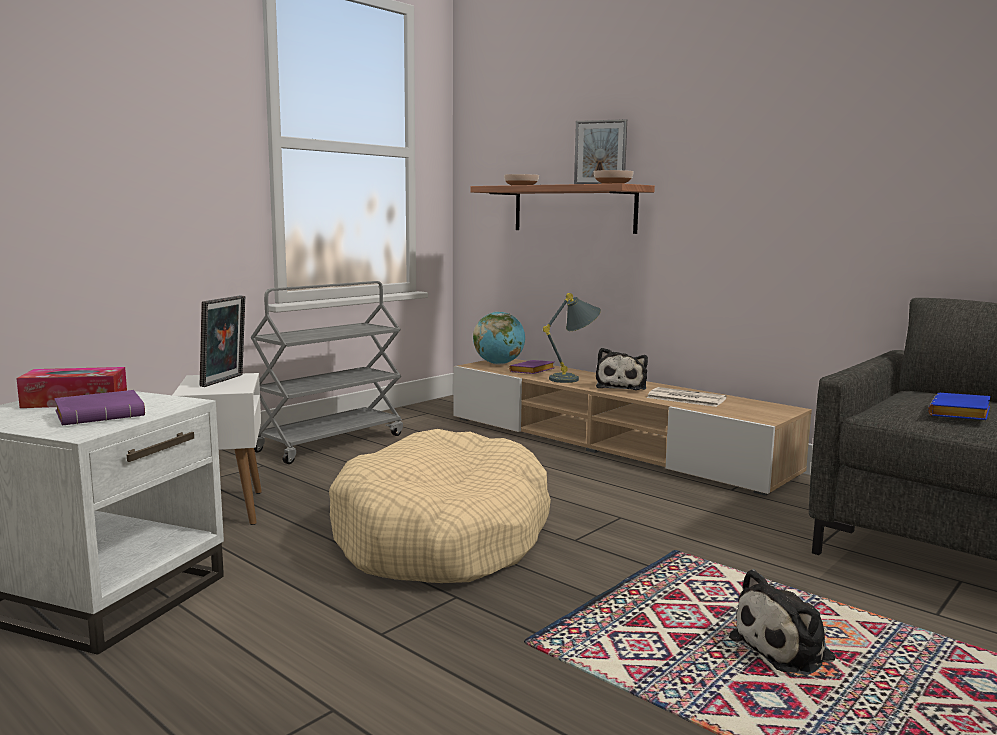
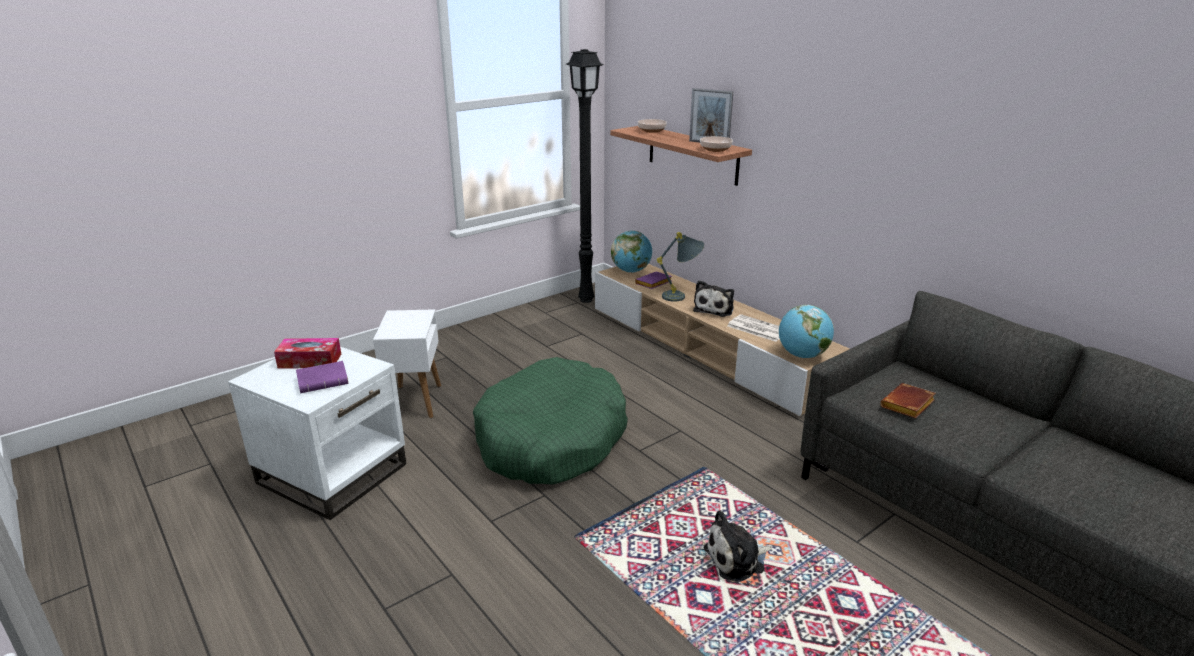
camera: 10 degrees right, 15 degrees up
picture frame [200,295,245,387] -> none
grey cart [250,281,403,464] -> none
beige dog bed [329,429,551,583] -> green dog bed [473,357,628,484]
blue book [928,393,991,420] -> brown book [880,383,936,418]
none -> black floor lamp [566,49,604,303]
none -> globe [779,305,834,358]

